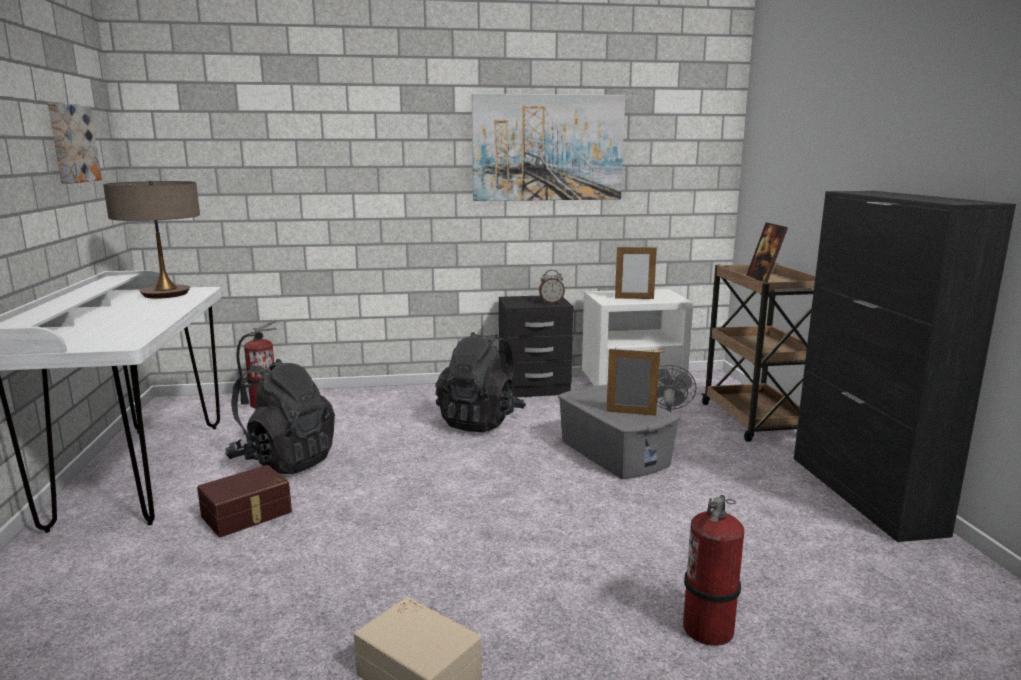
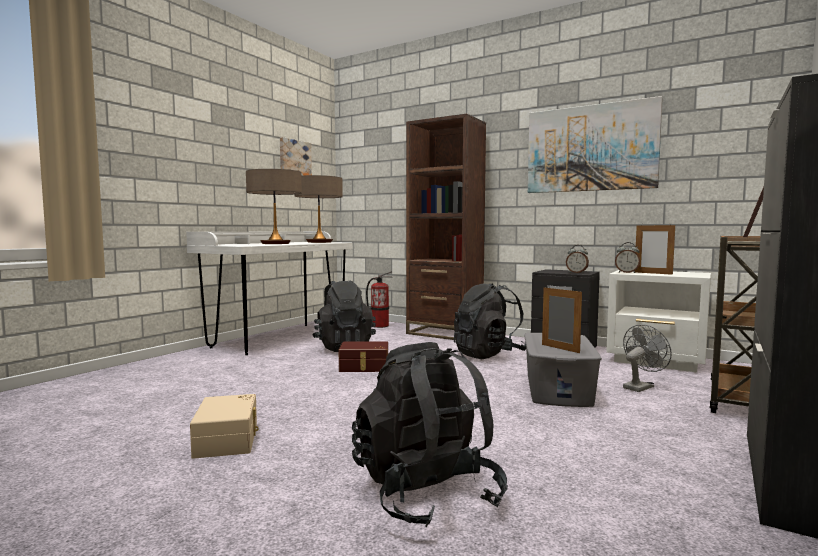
camera: 40 degrees right, 10 degrees down
brown storage box [197,465,292,537] -> brown storage box moved to [339,341,388,372]
fire extinguisher [683,495,744,646] -> black backpack [352,342,508,527]
none -> table lamp [246,169,302,244]
none -> brown bookcase [406,114,486,340]
none -> alarm clock [615,242,640,273]

